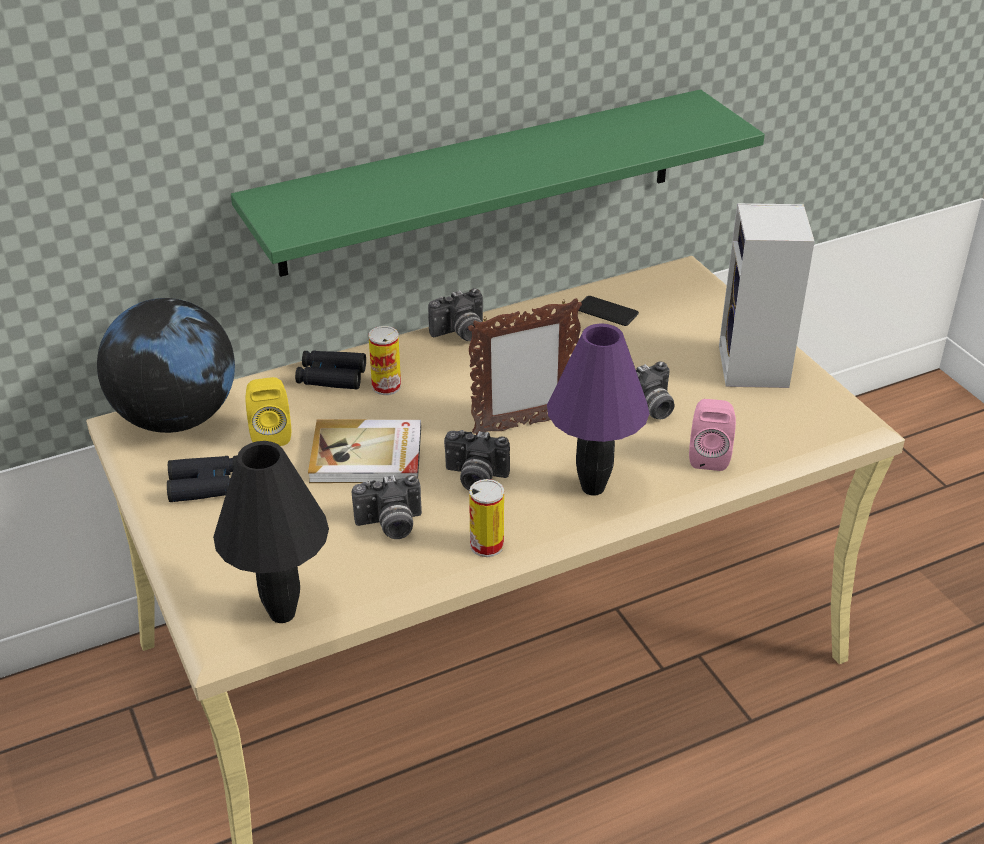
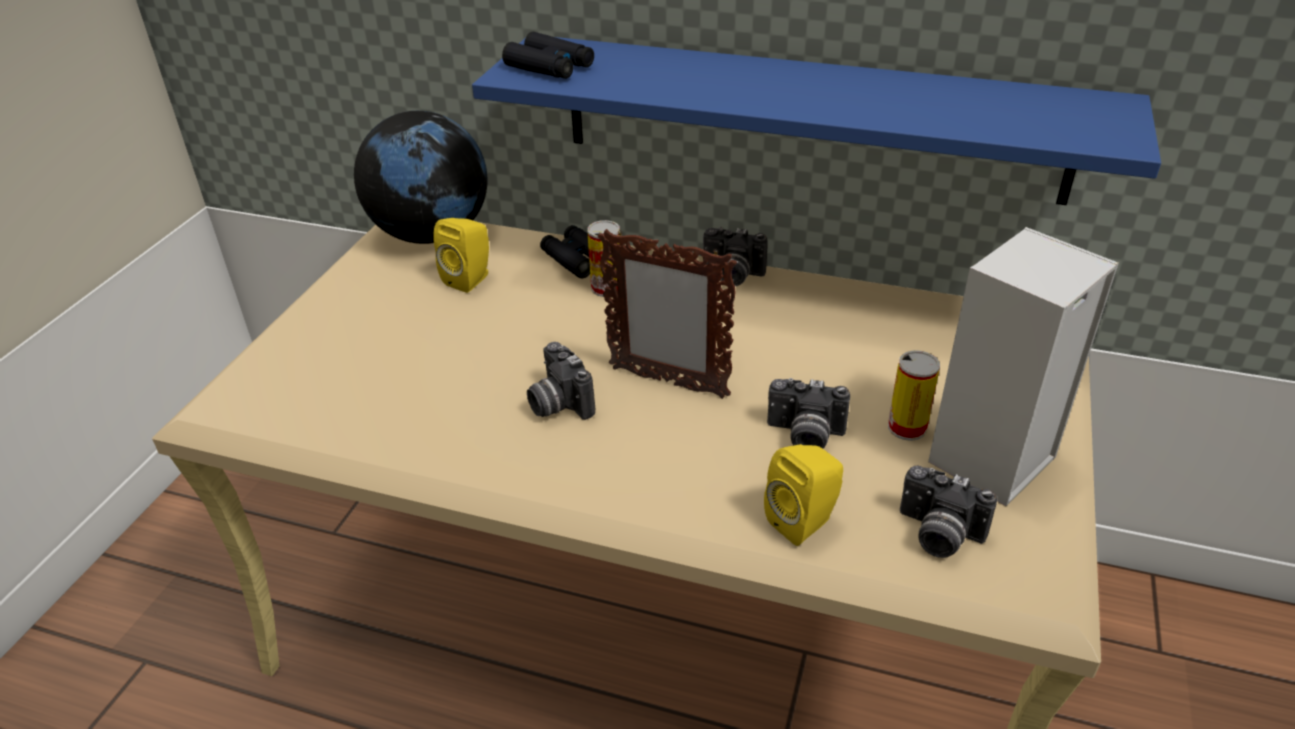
camera: 45 degrees right, 0 degrees up
black binoculars [167,456,237,502] -> black binoculars moved to [502,32,594,79]
black table lamp [213,441,329,623] -> none
green shelf [231,90,765,277] -> blue shelf [472,37,1161,205]
book [308,419,421,483] -> none
camera [352,475,422,539] -> camera moved to [900,466,997,558]
can [469,479,504,557] -> can moved to [888,350,940,441]
purple table lamp [547,323,650,496] -> none
phone [579,296,639,326] -> none
pink speaker [689,399,736,471] -> yellow speaker [764,444,843,546]

